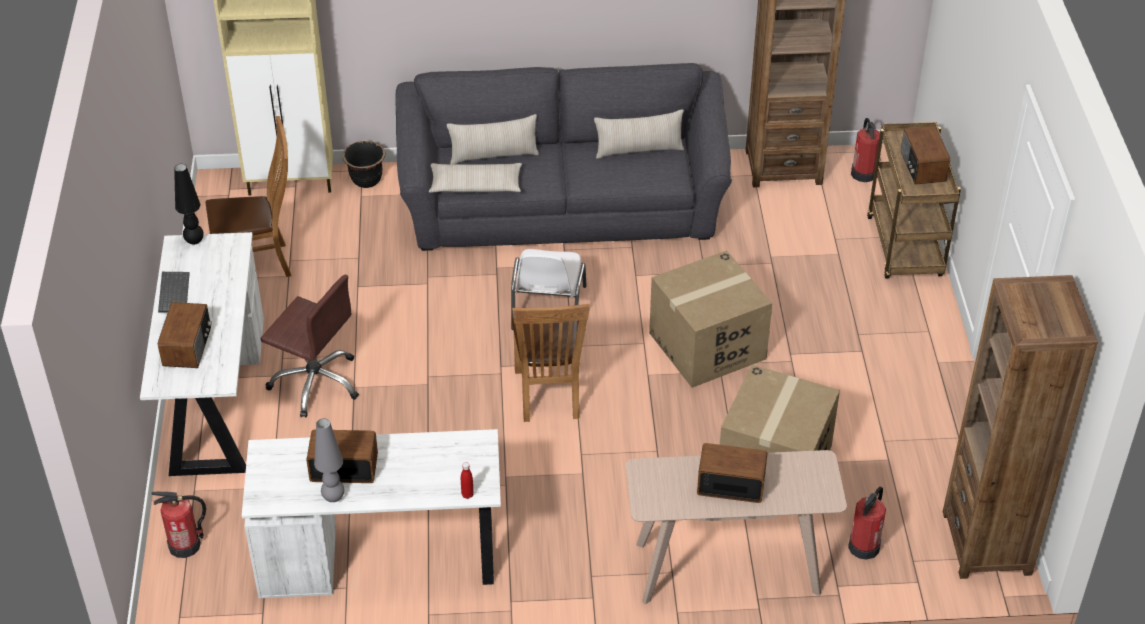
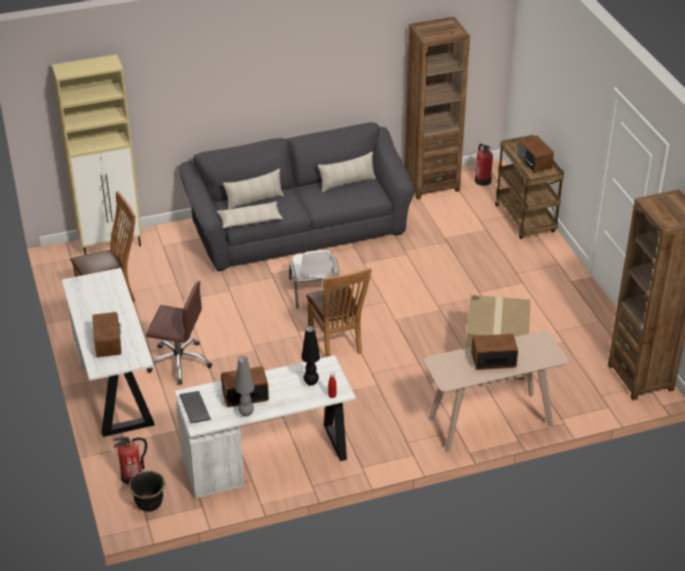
camera: 15 degrees left, 5 degrees down
keyboard [158,272,190,312] -> keyboard moved to [180,391,211,423]
black table lamp [174,164,204,245] -> black table lamp moved to [301,326,320,386]
black planter [343,141,385,188] -> black planter moved to [129,471,166,512]
cardboard box [649,250,772,388] -> none
fire extinguisher [848,487,886,560] -> none

